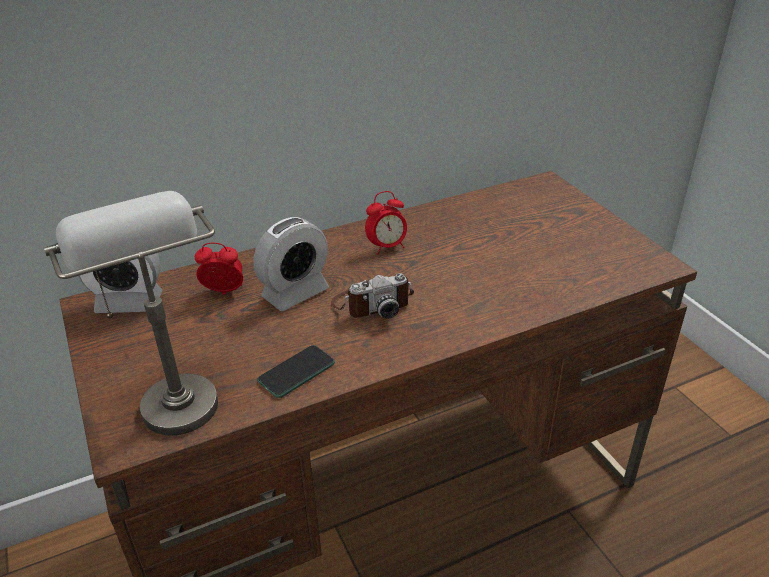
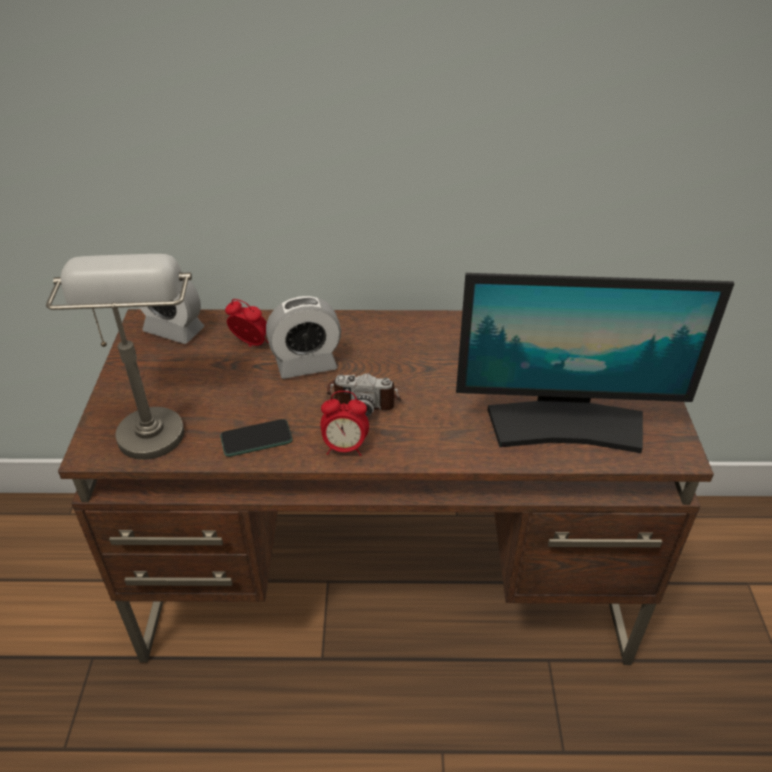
camera: 25 degrees right, 5 degrees up
alarm clock [365,191,407,254] -> alarm clock moved to [320,391,369,456]
none -> monitor [456,273,734,453]

